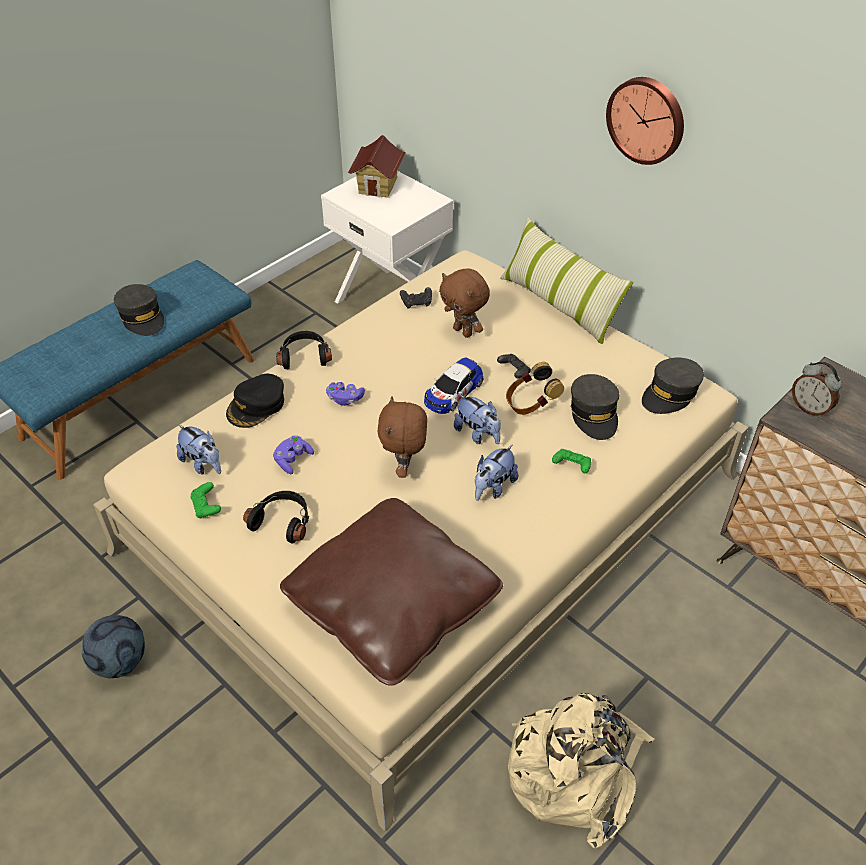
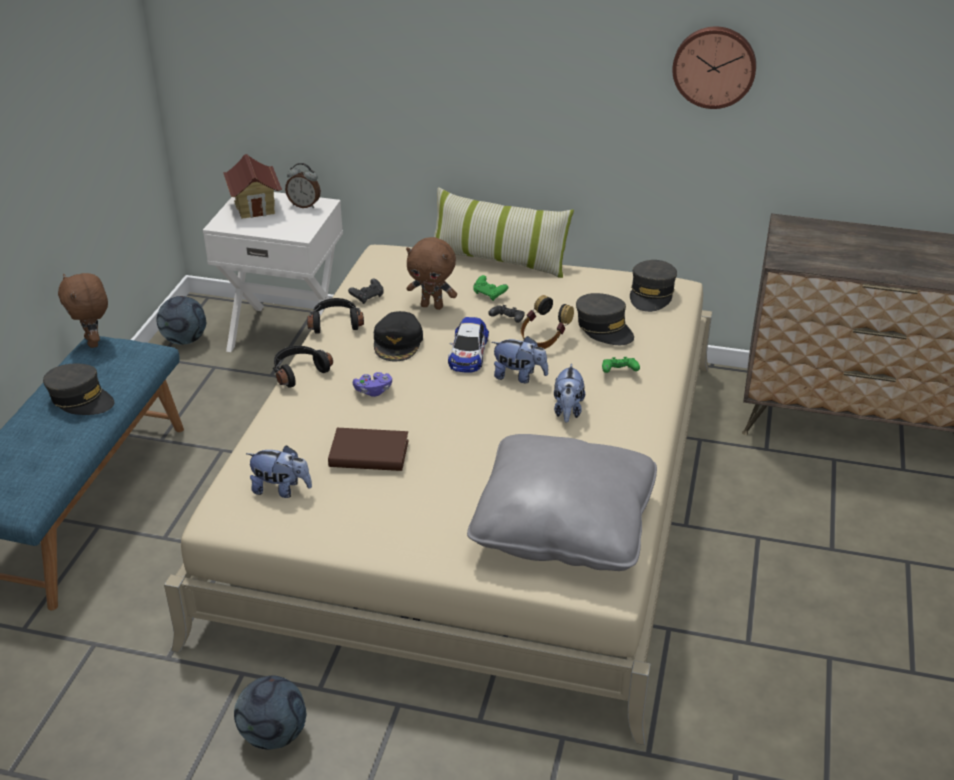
camera: 30 degrees left, 10 degrees down
green game controller [190,482,221,518] -> green game controller moved to [473,275,508,301]
black cap [226,374,284,428] -> black cap moved to [374,311,423,362]
black headphones [243,491,309,544] -> black headphones moved to [307,298,364,334]
purple game controller [273,435,314,474] -> brown book [328,428,409,471]
brown pillow [280,498,503,686] -> grey pillow [467,434,657,571]
brown plush toy [377,396,427,478] -> brown plush toy moved to [58,273,108,348]
beige backpack [508,693,654,848] -> none
wall clock [606,77,684,165] -> wall clock moved to [672,26,756,109]
alarm clock [792,361,842,418] -> alarm clock moved to [285,163,321,208]
none -> football [156,296,206,345]

